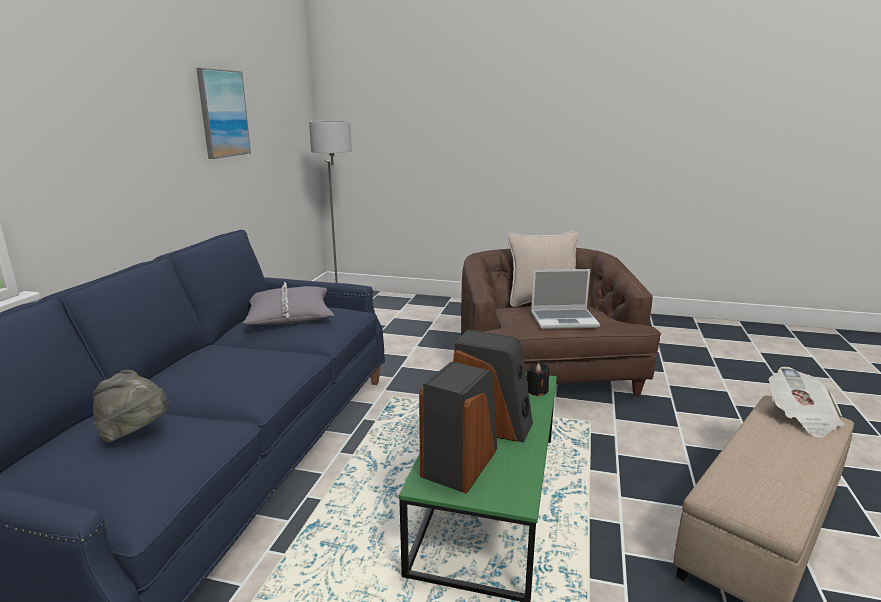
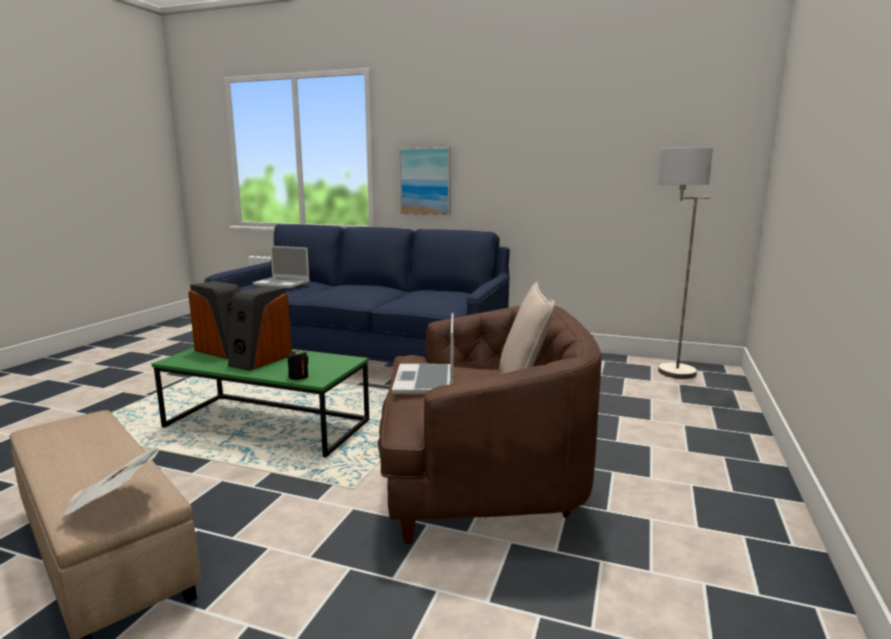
camera: 95 degrees right, 5 degrees down
grey hat [92,370,170,443] -> laptop [253,246,310,288]
picture [196,68,251,159] -> picture moved to [400,147,451,215]
grey pillow [243,282,334,325] -> none

